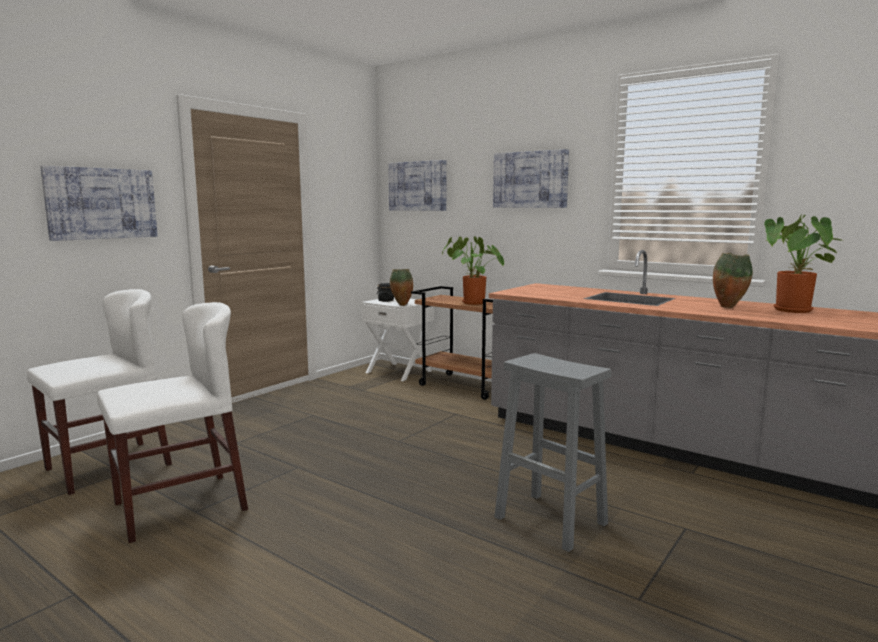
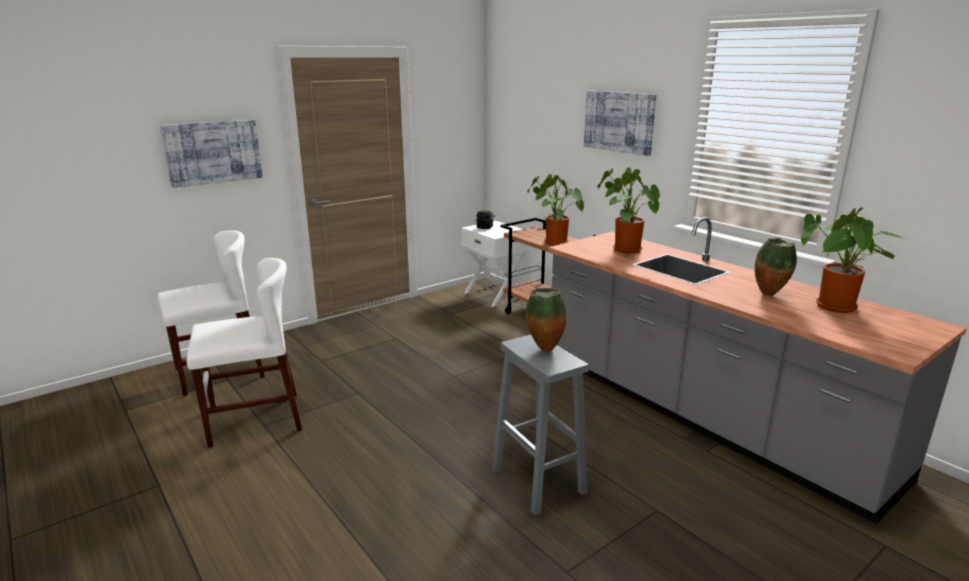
camera: 15 degrees right, 10 degrees up
picture [388,160,446,211] -> none
vase [390,269,413,306] -> vase moved to [526,288,566,352]
none -> potted plant [597,168,660,253]

